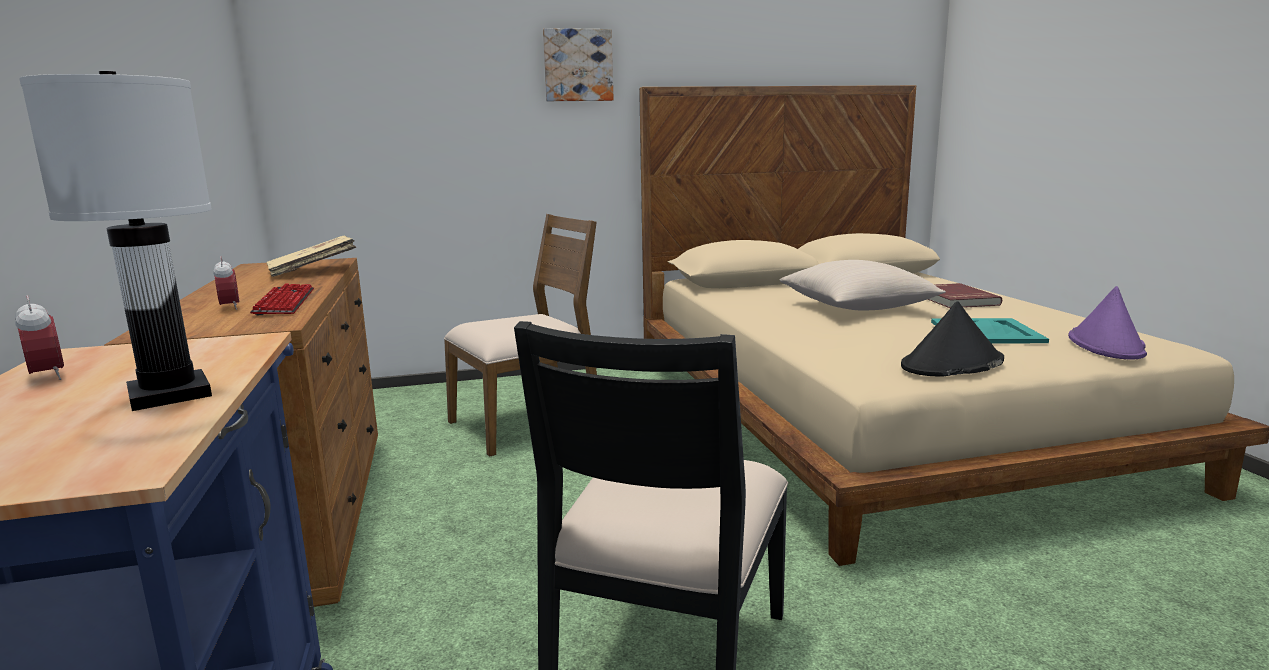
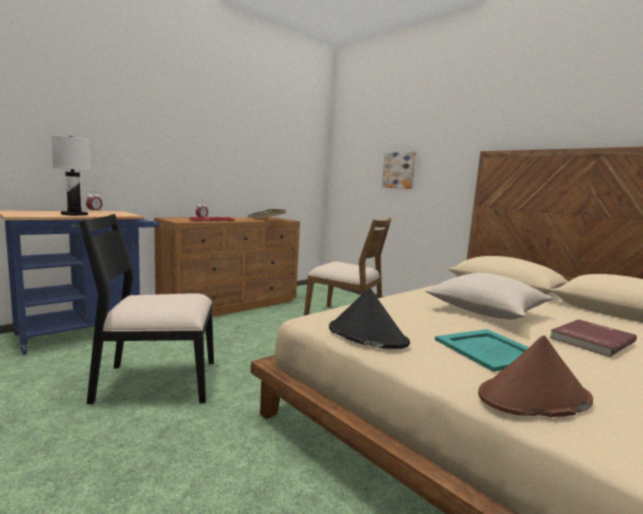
camera: 60 degrees right, 5 degrees down
picture [543,28,614,101] -> picture moved to [382,152,416,189]
purple hat [1068,286,1147,360] -> brown hat [478,335,593,417]

